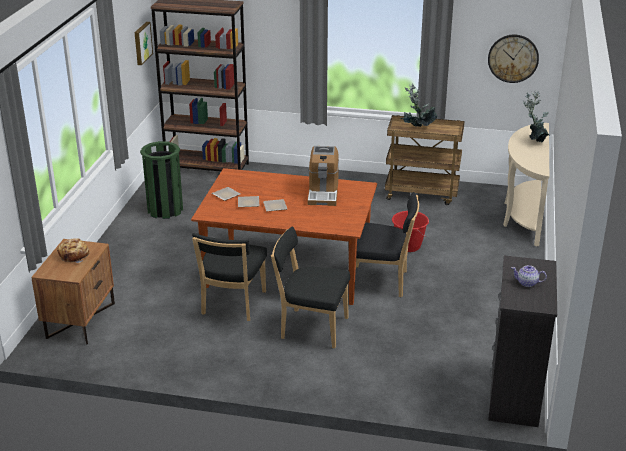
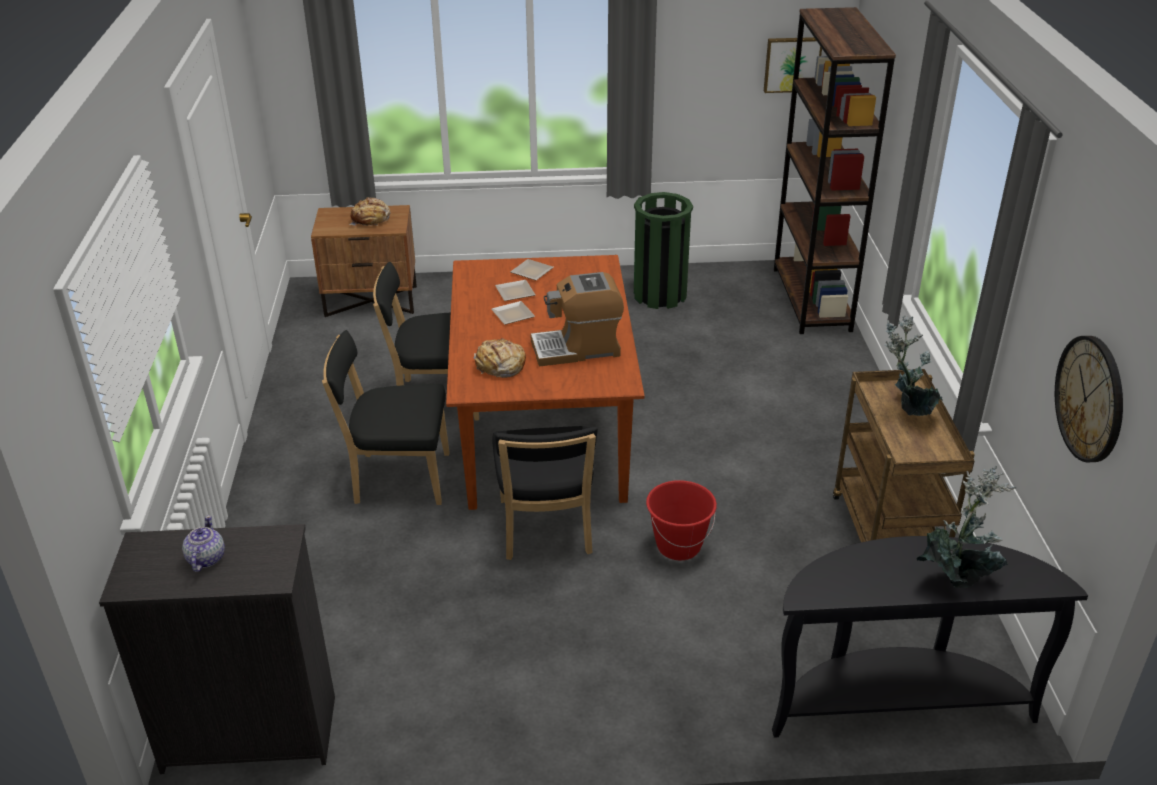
camera: 75 degrees right, 5 degrees up
black chair [271,227,350,348] -> black chair turned 90 degrees counterclockwise [322,330,450,505]
beige console table [503,123,549,247] -> black console table [772,536,1088,738]
none -> bread [473,338,526,378]

